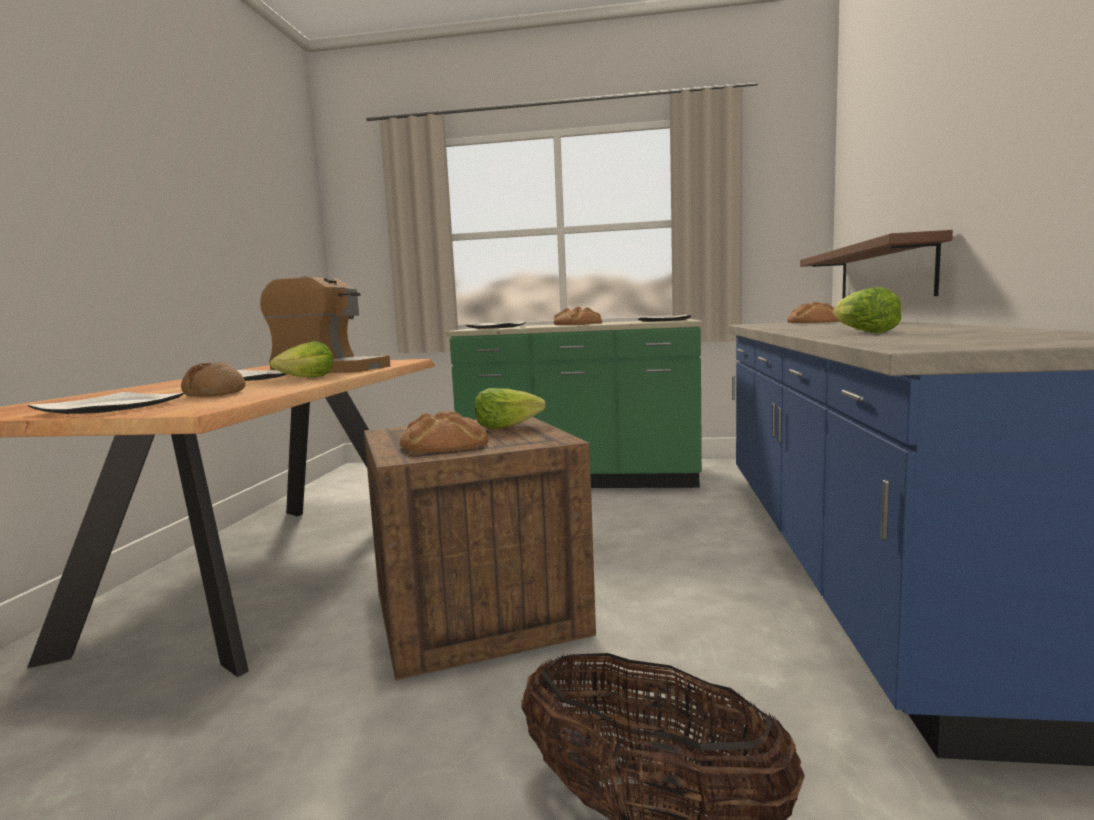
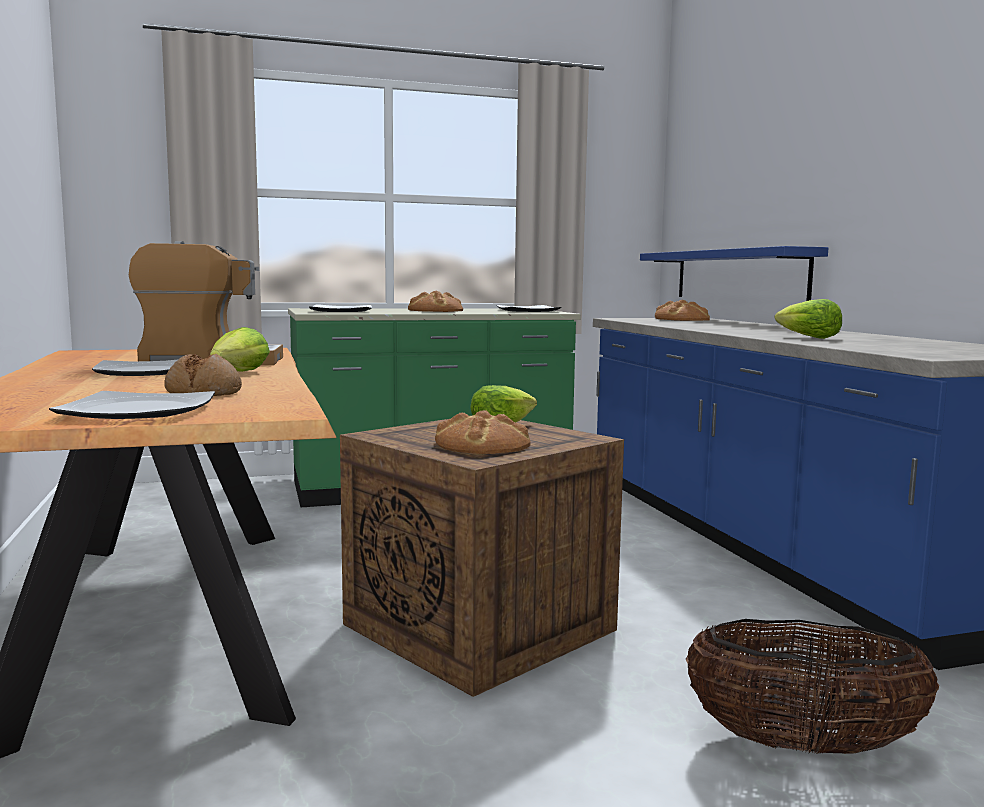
camera: 25 degrees left, 0 degrees up
brown shelf [800,230,953,299] -> blue shelf [640,246,828,301]

